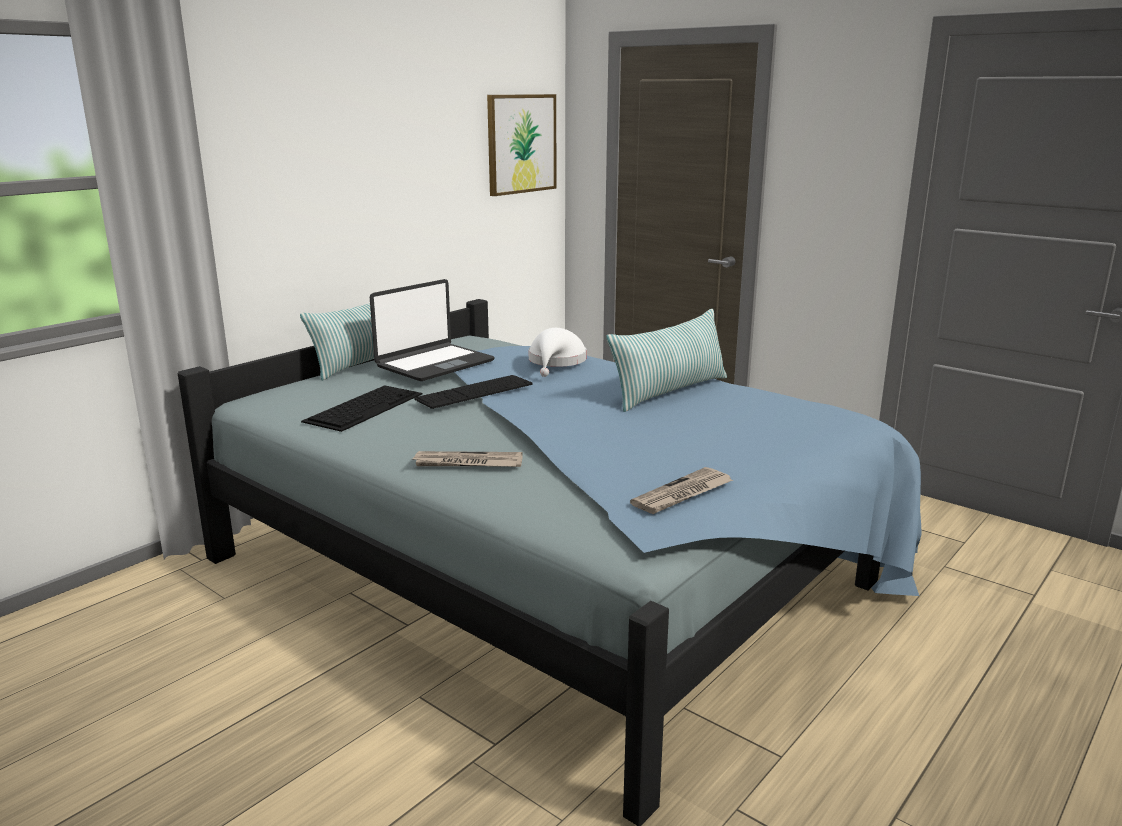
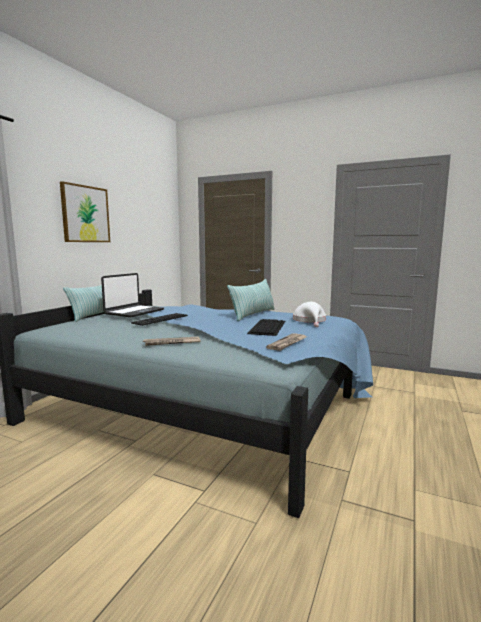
camera: 15 degrees left, 10 degrees down
keyboard [301,386,422,432] -> keyboard moved to [247,319,285,336]
picture [487,94,556,196] -> picture moved to [60,181,110,242]
white hat [529,328,587,377] -> white hat moved to [293,302,326,327]

